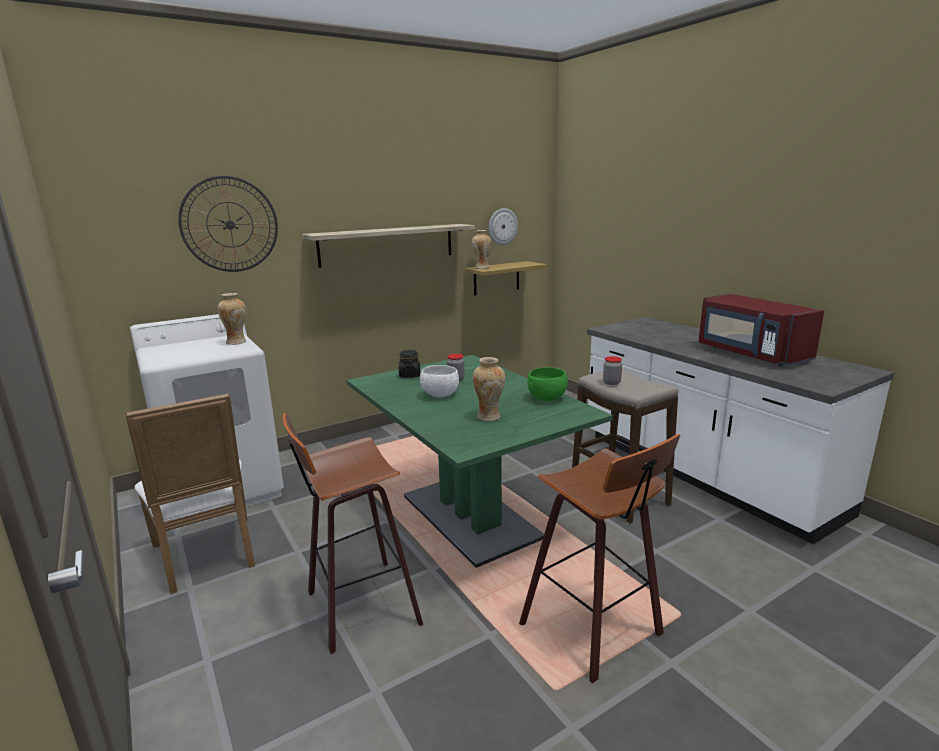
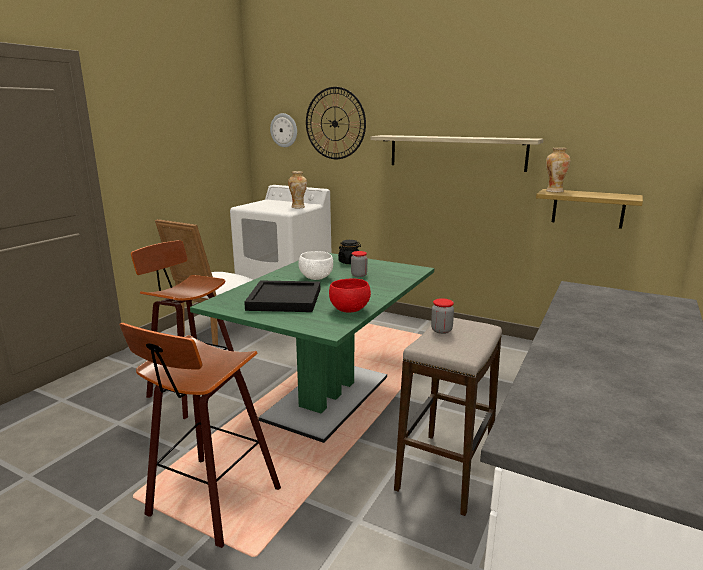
camera: 60 degrees right, 0 degrees up
vase [473,357,505,421] -> black tray [244,280,320,312]
wall clock [489,208,518,245] -> wall clock moved to [270,113,297,147]
green bowl [527,367,568,401] -> red bowl [329,278,371,313]
red microwave [699,294,824,366] -> none

